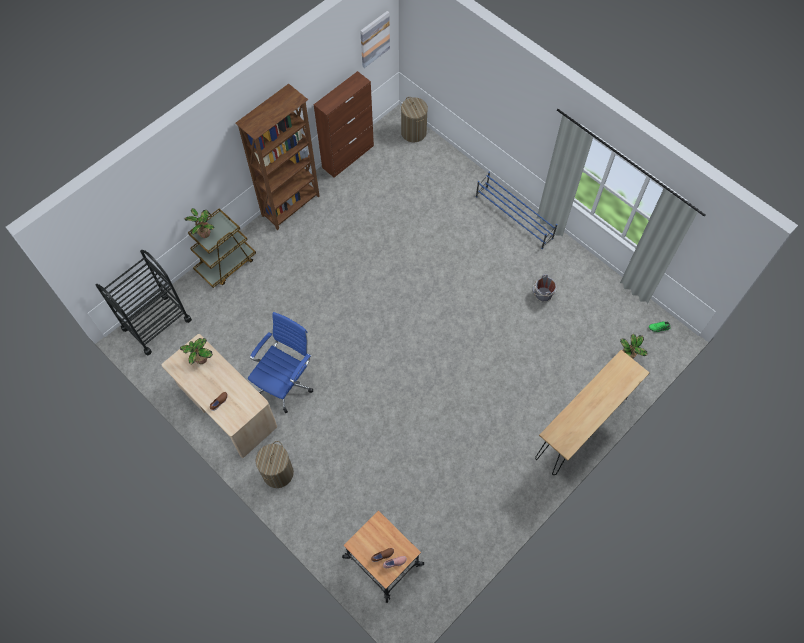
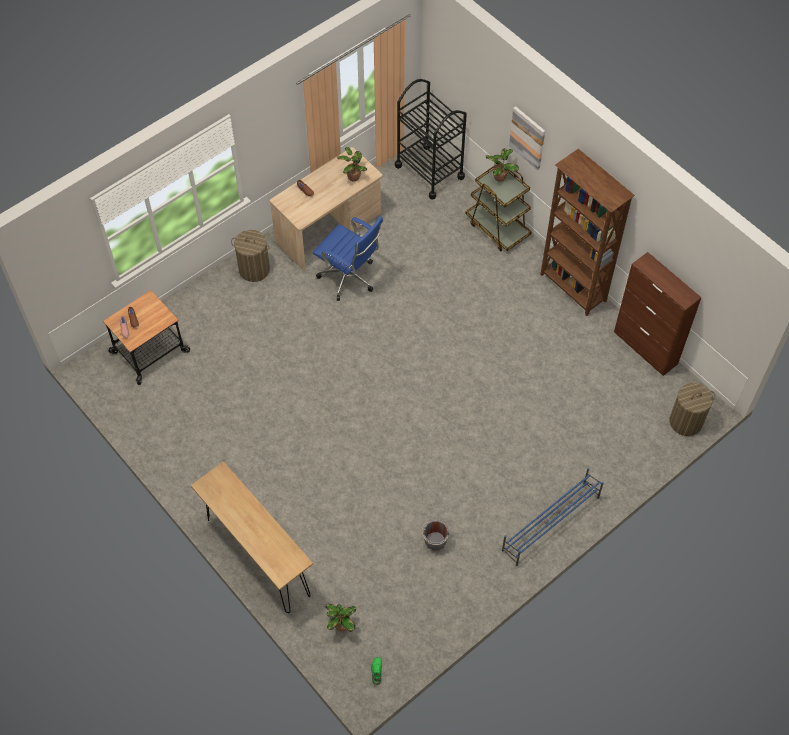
camera: 95 degrees right, 5 degrees down
picture [360,11,390,68] -> picture moved to [509,106,545,170]

